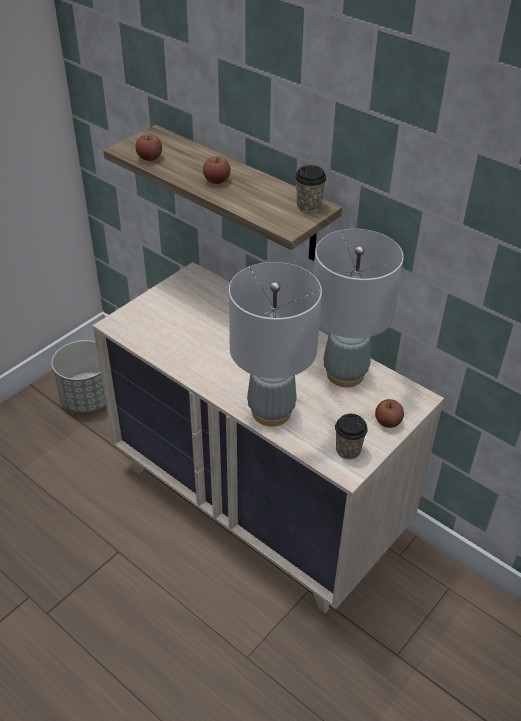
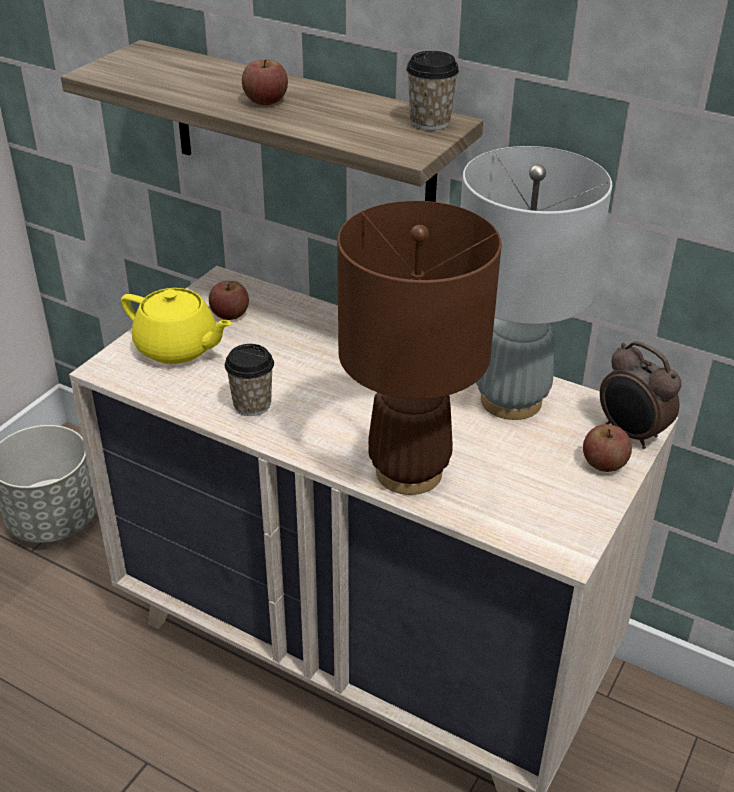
camera: 10 degrees left, 5 degrees down
apple [136,134,162,161] -> apple moved to [209,281,249,320]
grey table lamp [229,262,322,426] -> brown table lamp [337,201,501,495]
cup [335,414,368,460] -> cup moved to [225,344,274,416]
none -> yellow teapot [121,288,233,364]
none -> alarm clock [600,341,681,449]

